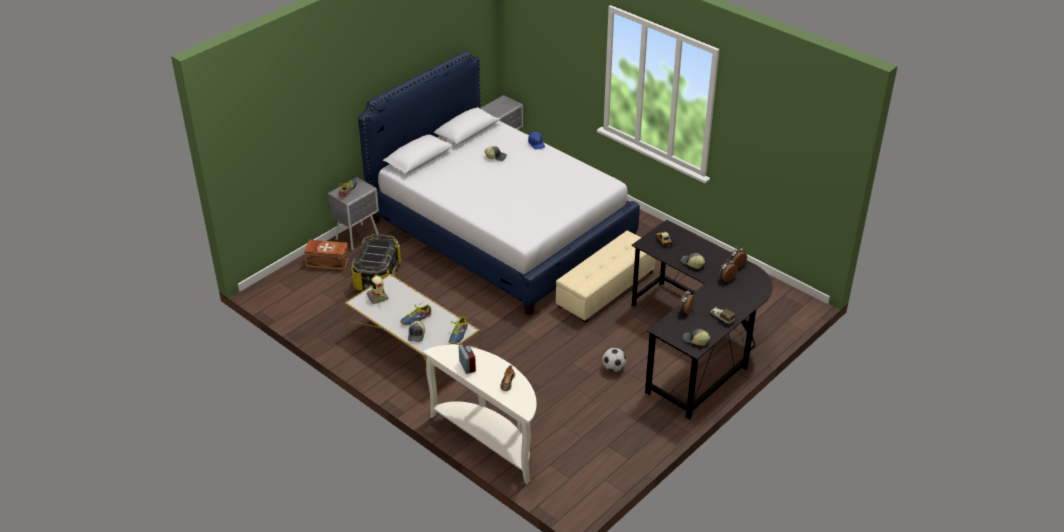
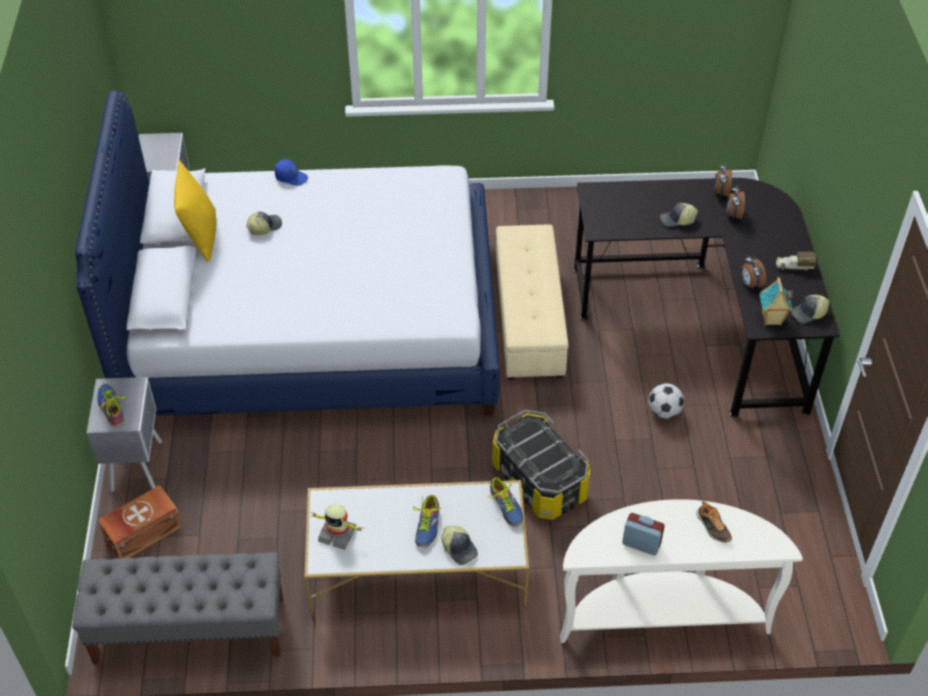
camera: 45 degrees left, 10 degrees up
storage box [351,234,401,291] -> storage box moved to [492,410,591,520]
toy car [648,231,679,252] -> none
none -> grey bench [72,552,283,665]
none -> yellow pillow [174,160,216,262]
none -> toy house [759,277,793,326]

